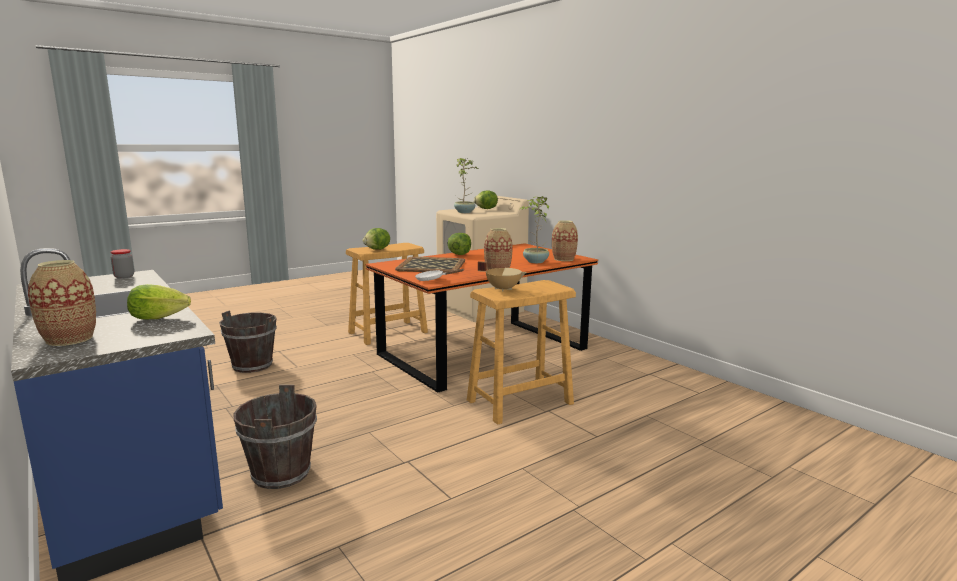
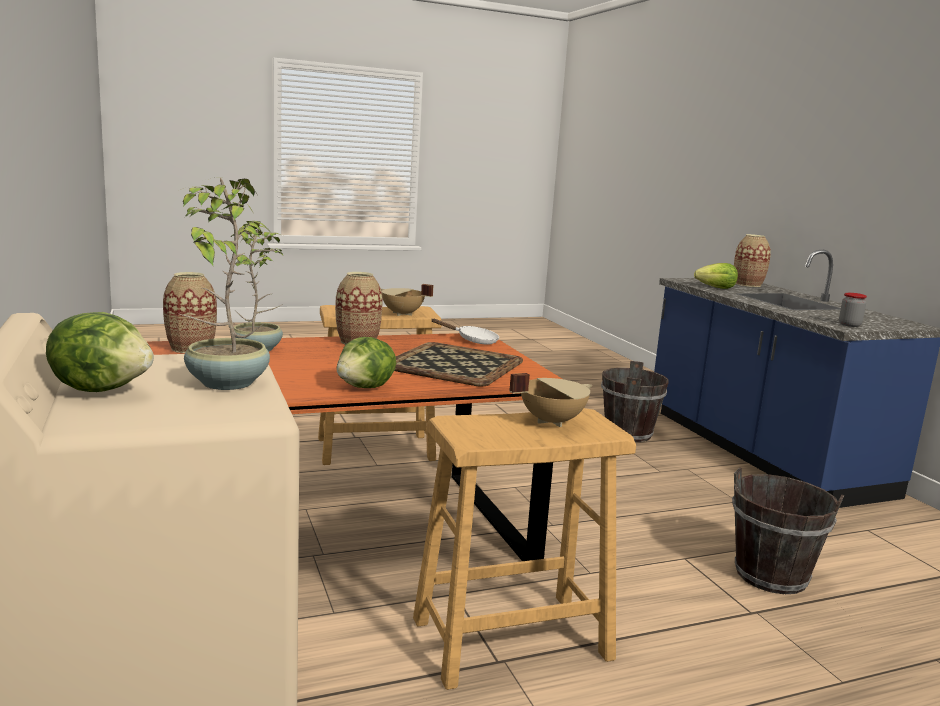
camera: 165 degrees left, 0 degrees up
lettuce [363,228,390,250] -> beige cooking pot [509,373,592,427]

